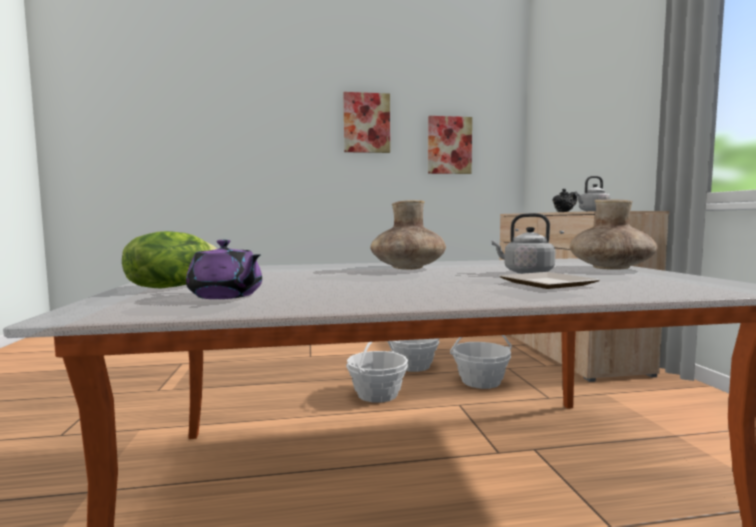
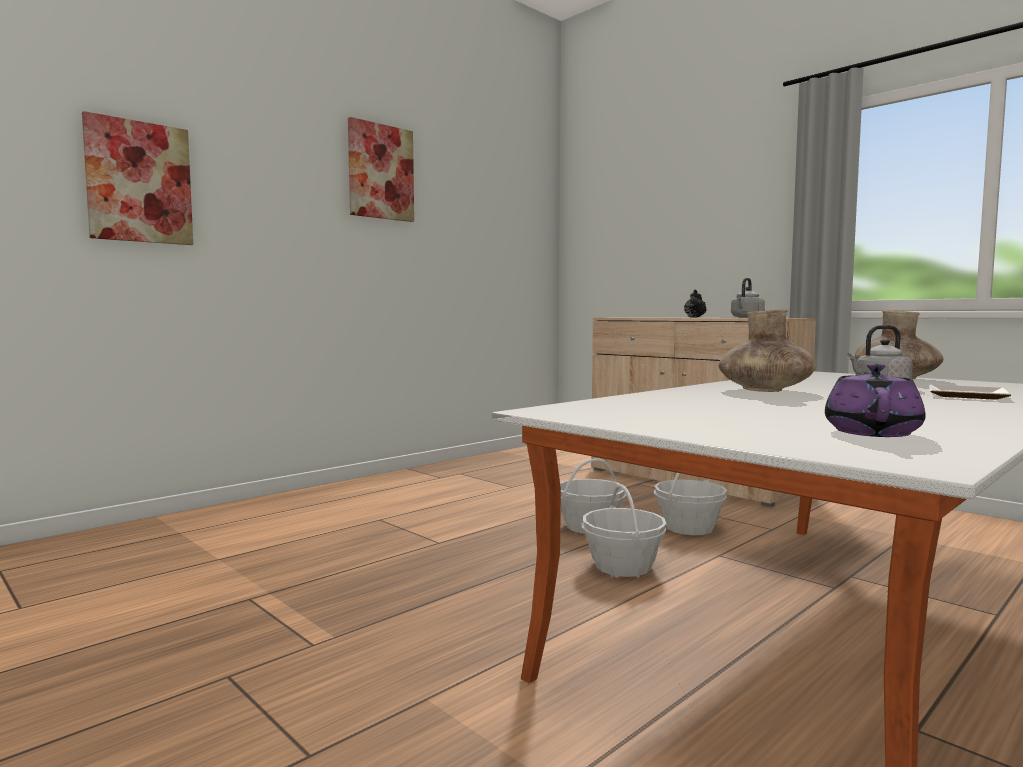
camera: 35 degrees left, 0 degrees up
lettuce [122,231,217,289] -> none
purple teapot [186,240,262,299] -> purple teapot turned 75 degrees counterclockwise [825,364,926,437]
picture [428,116,472,174] -> picture moved to [82,111,193,245]

